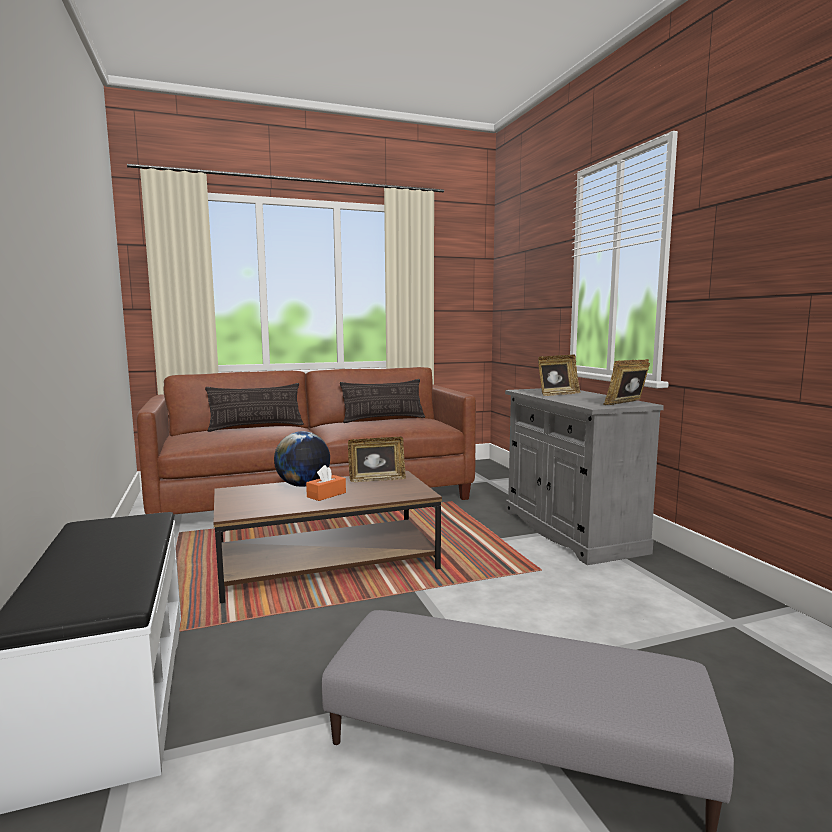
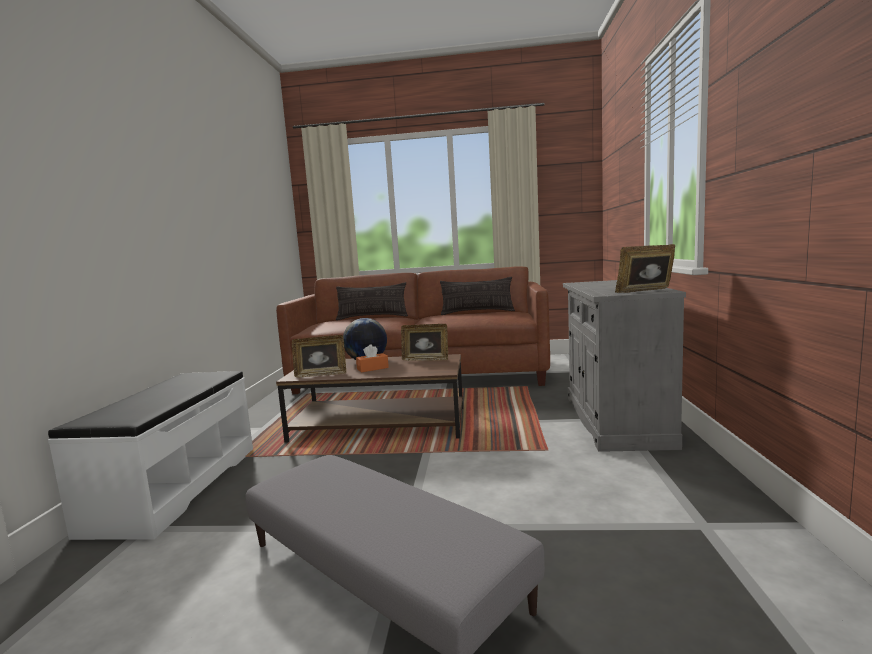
camera: 25 degrees right, 0 degrees up
picture frame [538,355,580,396] -> picture frame moved to [292,335,346,377]

